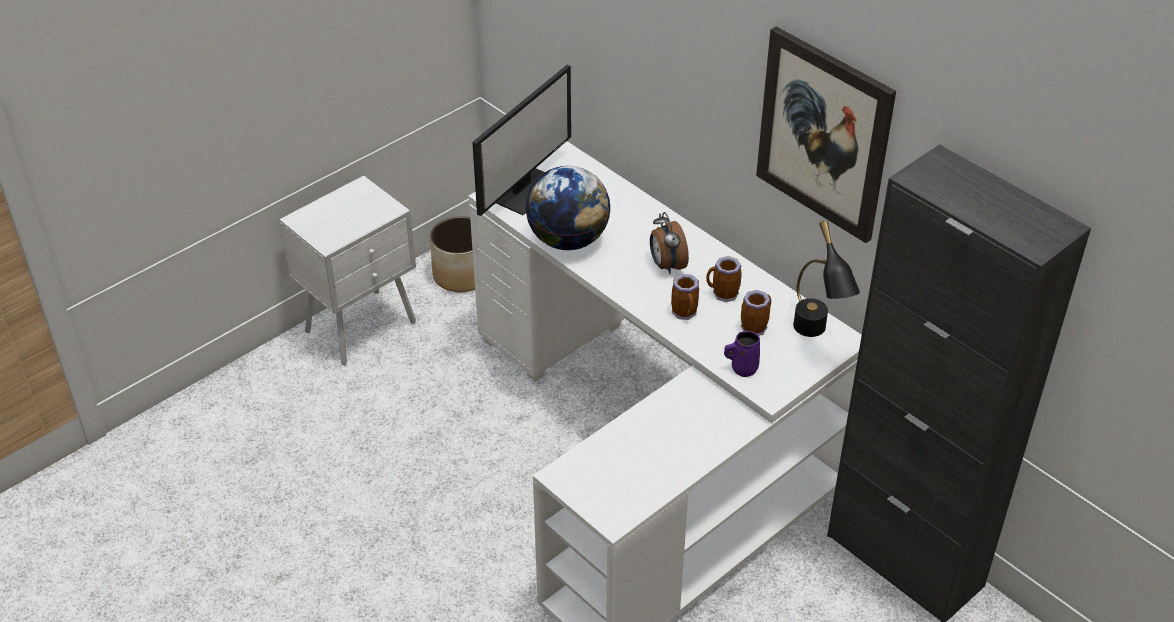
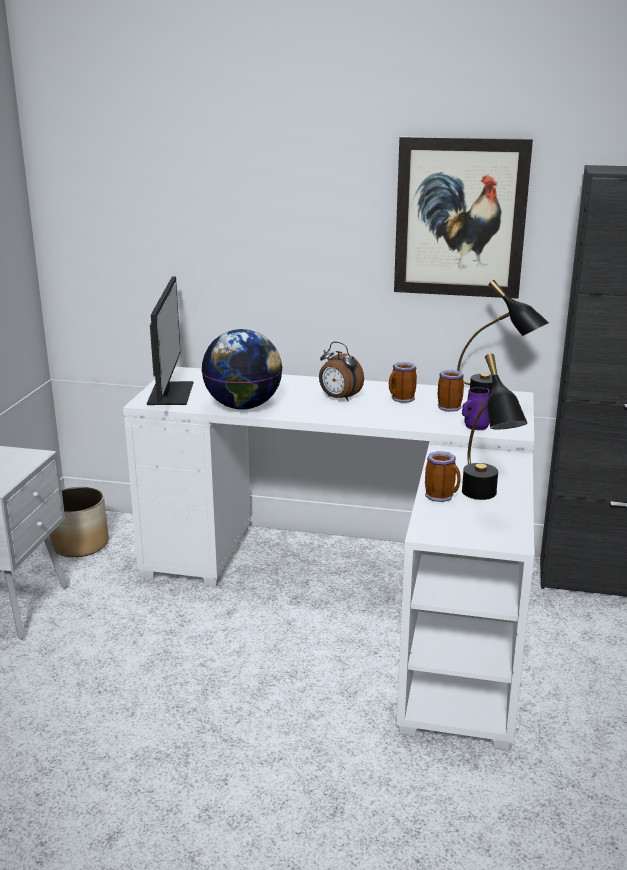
camera: 35 degrees left, 20 degrees down
mug [671,274,699,320] -> mug moved to [425,451,461,502]
none -> black table lamp [462,354,527,500]

